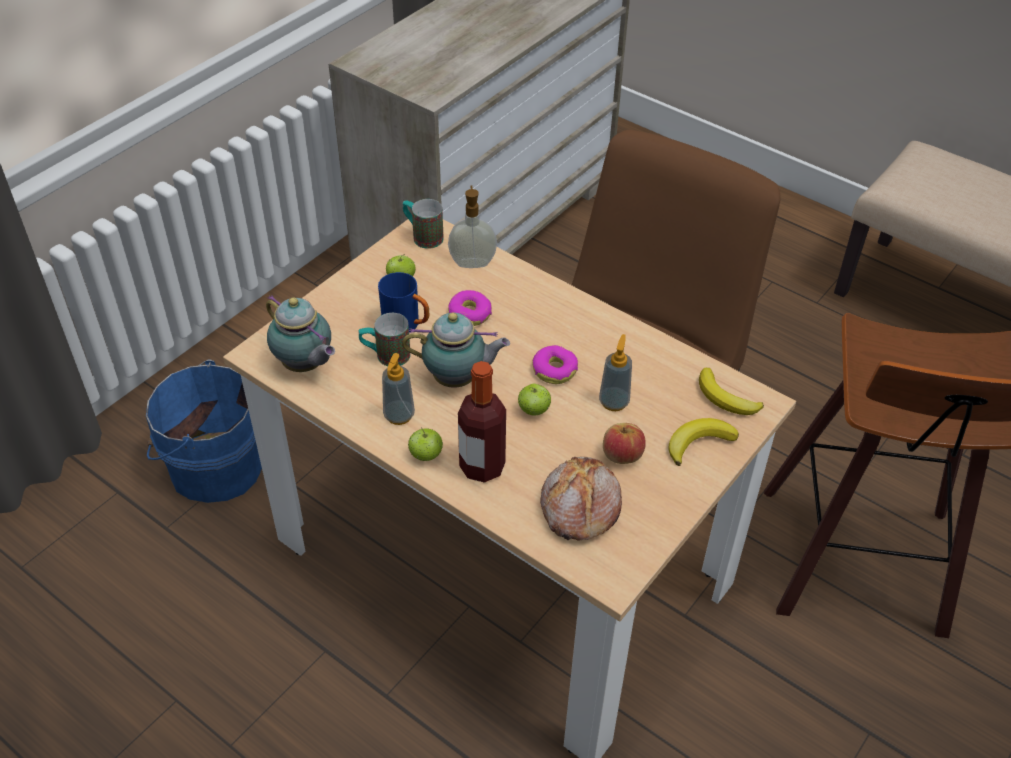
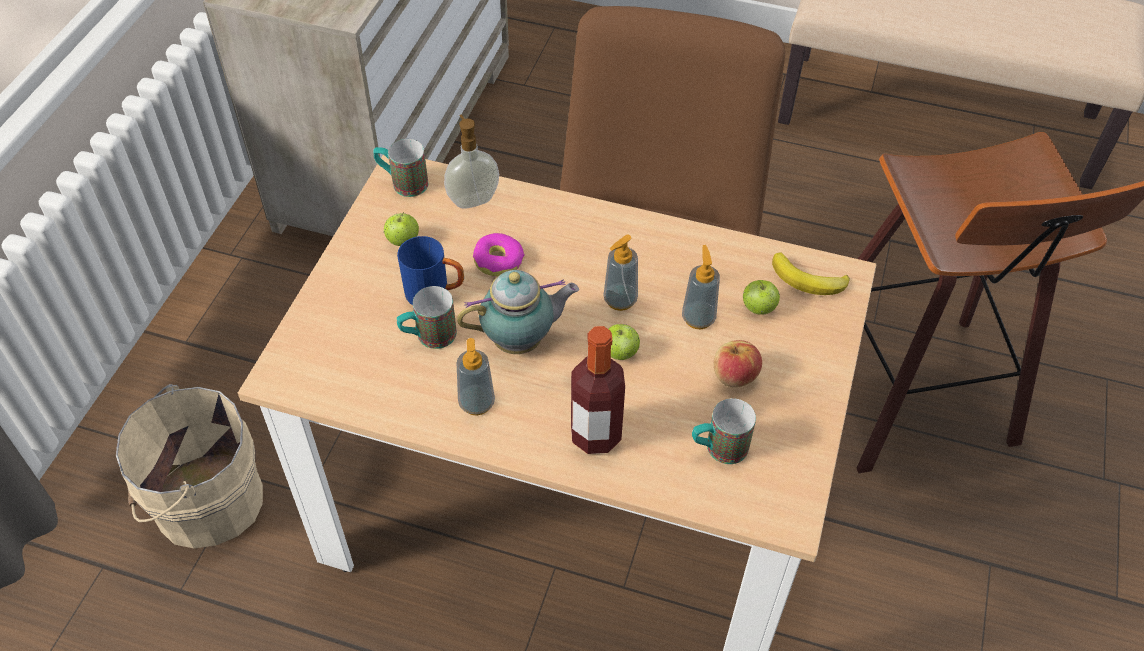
camera: 20 degrees left, 5 degrees up
blue bucket [146,359,262,503] -> beige bucket [116,384,263,548]
teapot [266,295,335,372] -> none
apple [408,427,443,461] -> apple moved to [743,280,780,315]
donut [533,345,578,384] -> soap dispenser [603,234,638,311]
bread [540,457,622,541] -> mug [692,398,756,464]
banana [668,418,739,466] -> none

